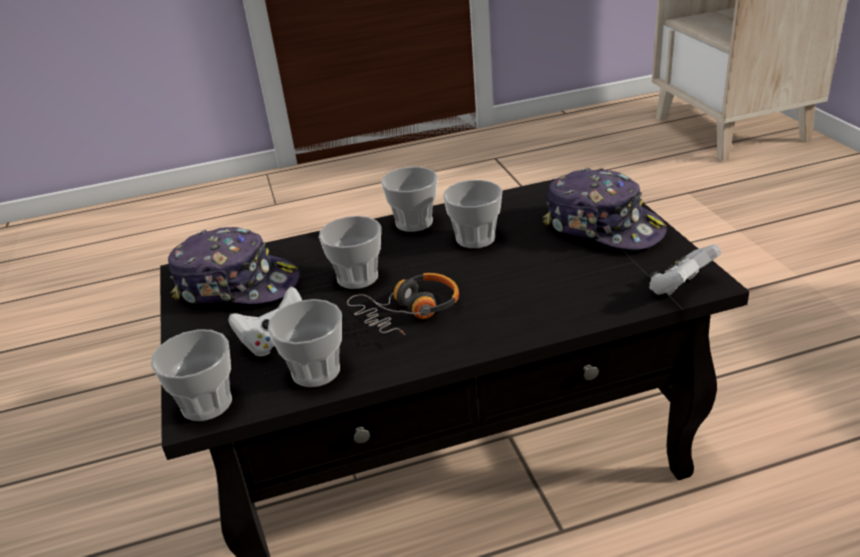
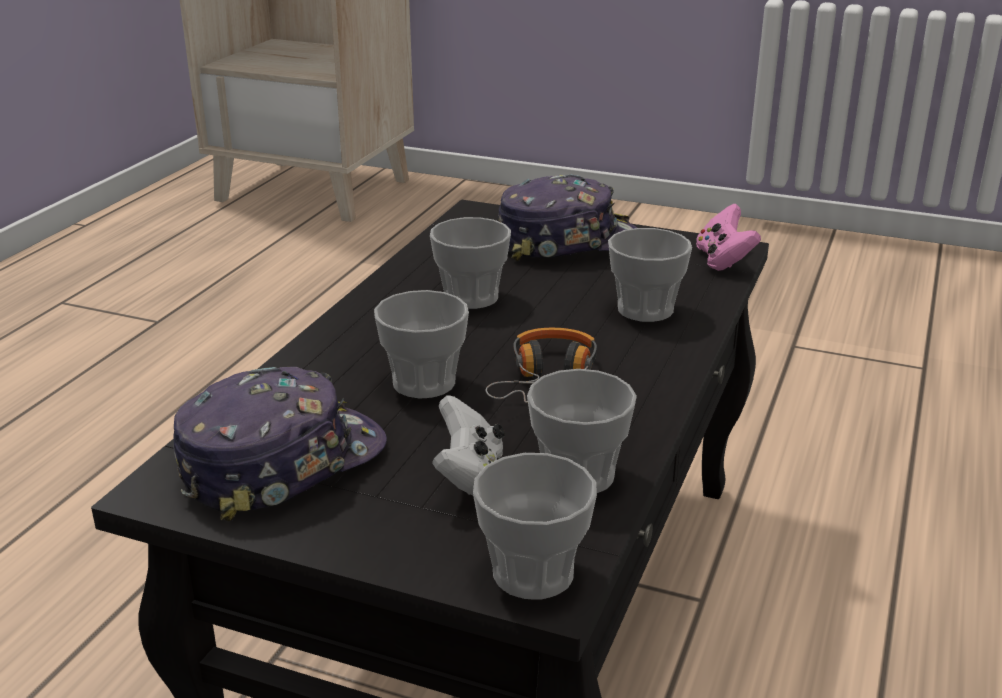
camera: 55 degrees left, 5 degrees down
cup [381,167,438,232] -> cup moved to [608,228,692,322]
white game controller [649,244,721,296] -> pink game controller [696,204,761,271]

